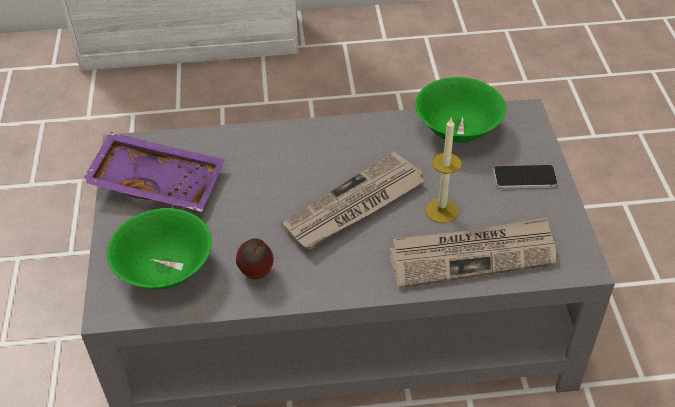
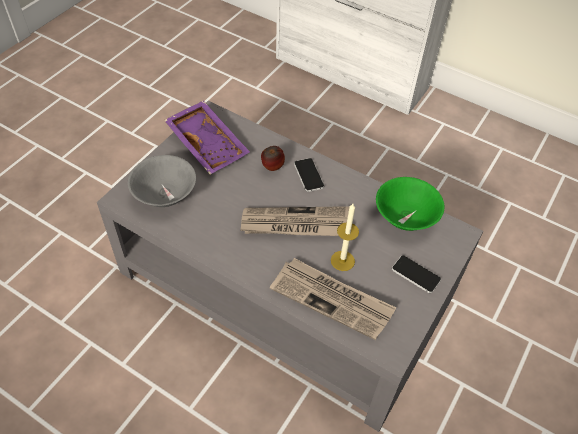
camera: 35 degrees right, 5 degrees up
green bowl [107,208,212,289] -> grey bowl [128,155,196,207]
apple [236,238,274,279] -> apple moved to [261,146,285,171]
none -> phone [294,158,324,192]

